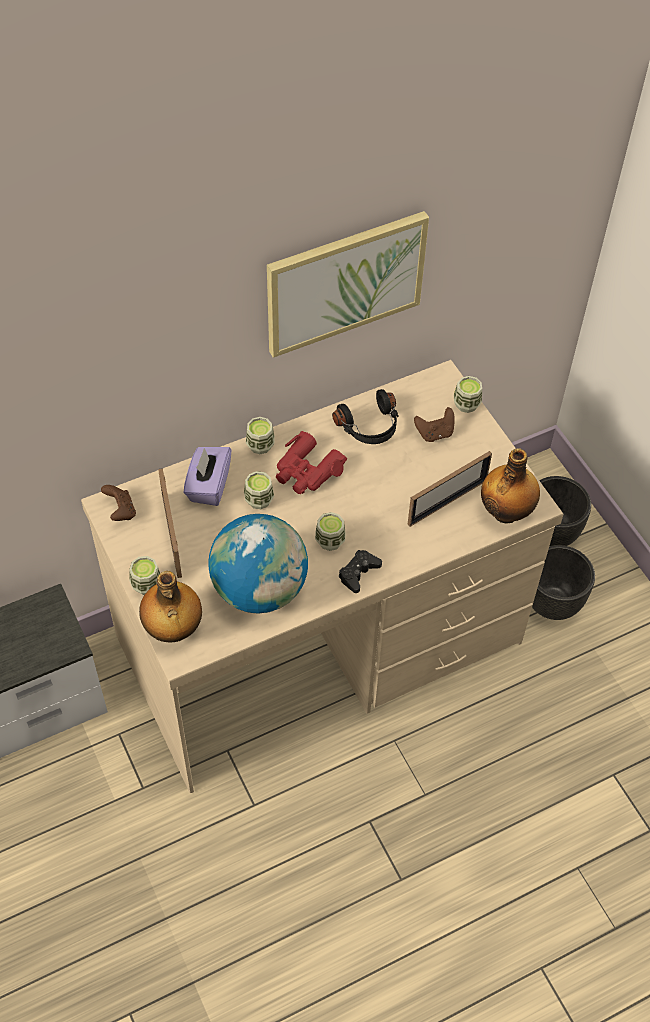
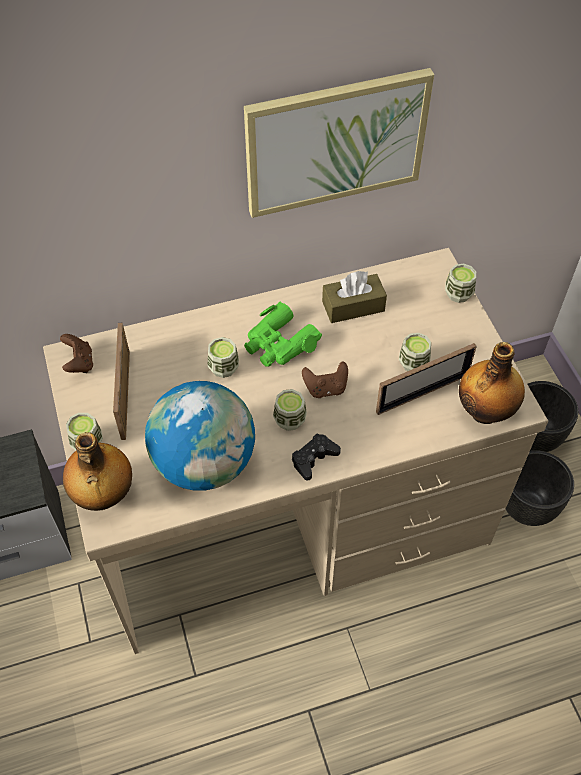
camera: 10 degrees right, 0 degrees up
purple tissue box [184,447,231,506] -> none
cup [246,417,275,454] -> cup moved to [399,333,431,371]
red binoculars [276,431,347,494] -> green binoculars [244,302,322,367]
black headphones [332,389,399,444] -> brown tissue box [322,271,387,323]
brown game controller [414,407,455,442] -> brown game controller moved to [302,361,348,398]

